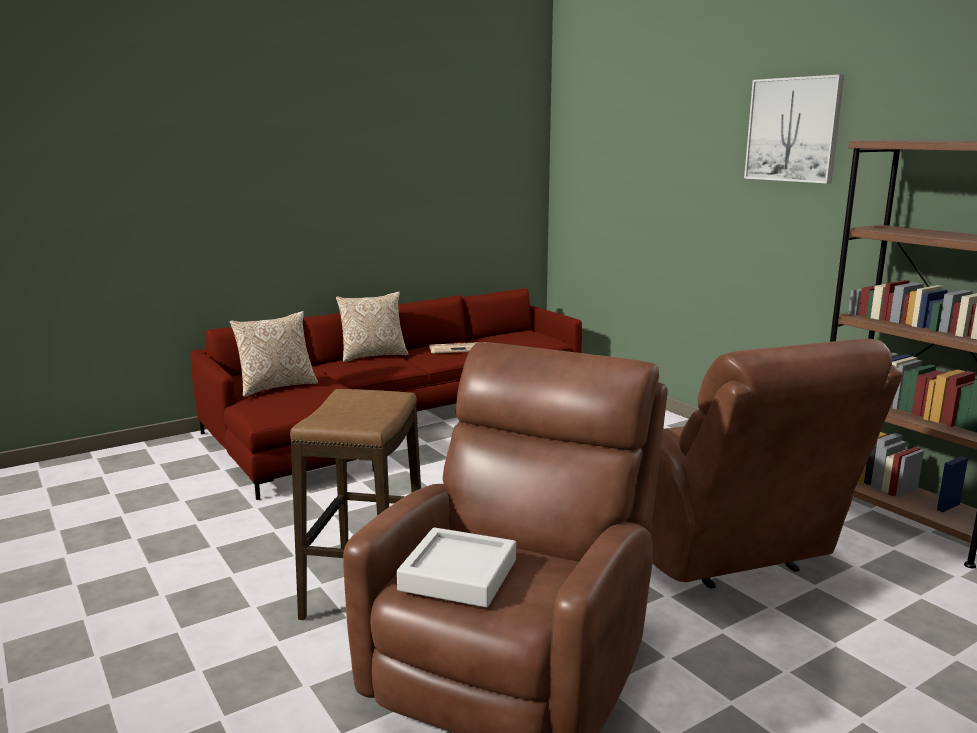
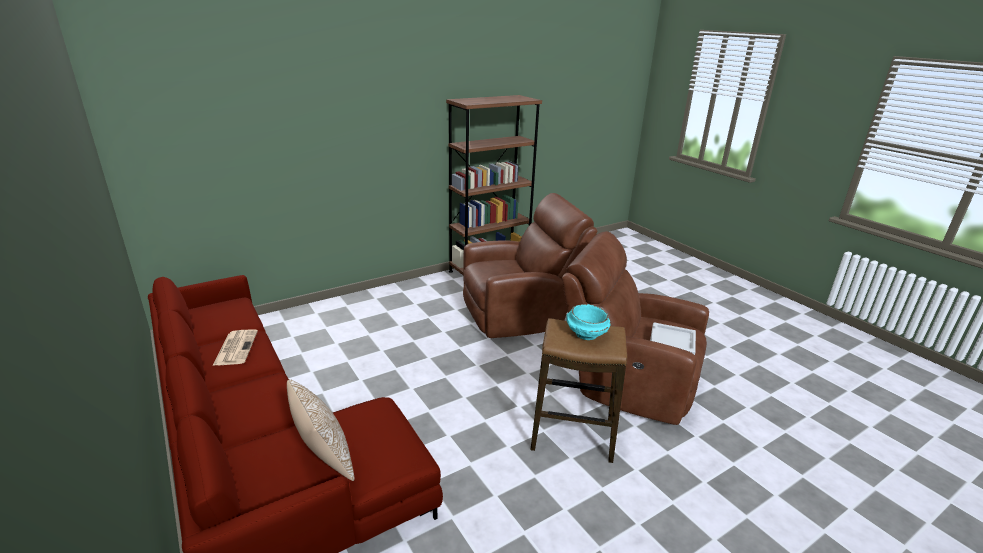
camera: 90 degrees left, 10 degrees up
pillow [336,292,409,362] -> none
picture [744,74,844,184] -> none
none -> turquoise bowl [567,304,611,340]

